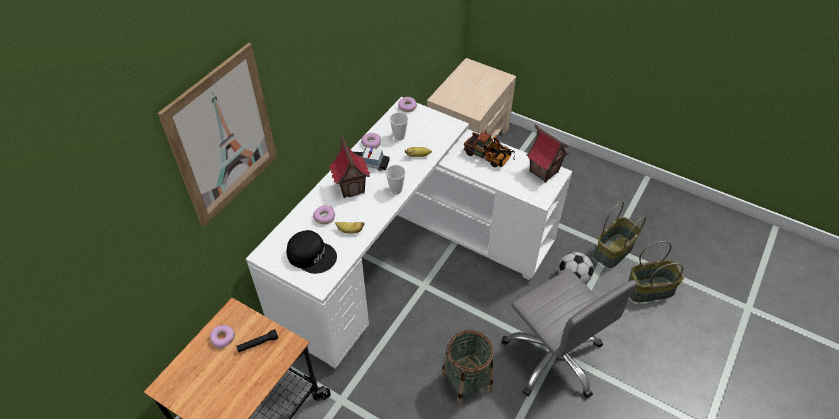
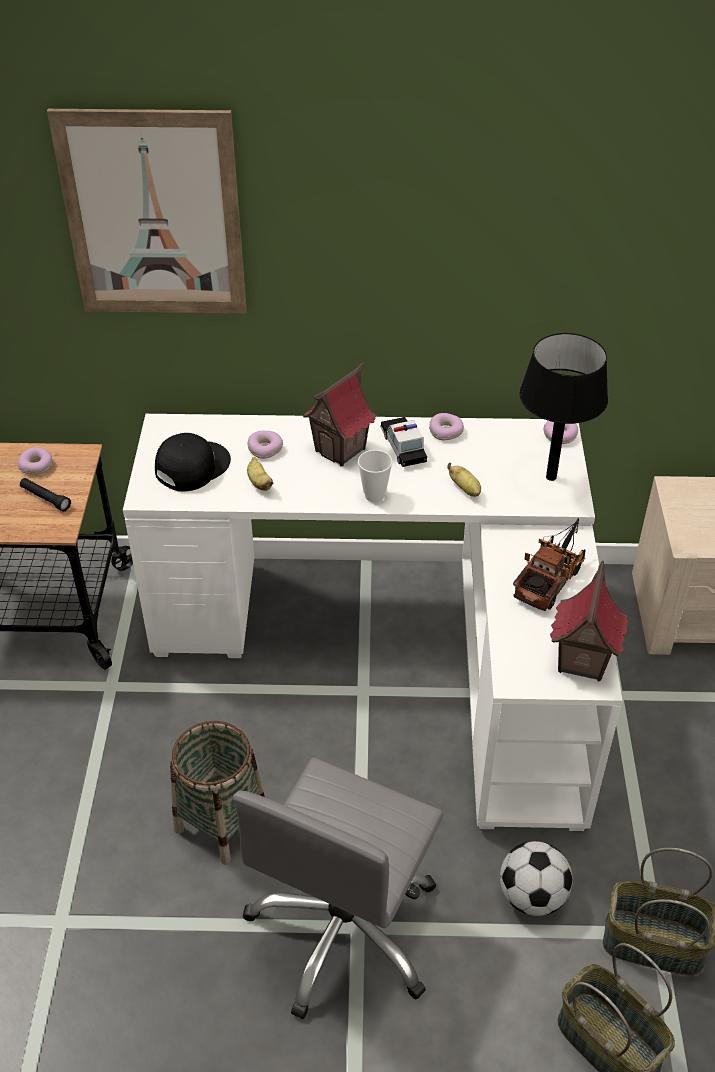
camera: 60 degrees right, 5 degrees down
black cap [287,230,337,274] -> black cap turned 135 degrees counterclockwise [155,433,231,492]
cup [390,112,408,141] -> none
toy truck [464,130,515,167] -> toy truck turned 150 degrees counterclockwise [513,518,586,611]
none -> black table lamp [519,333,608,481]

